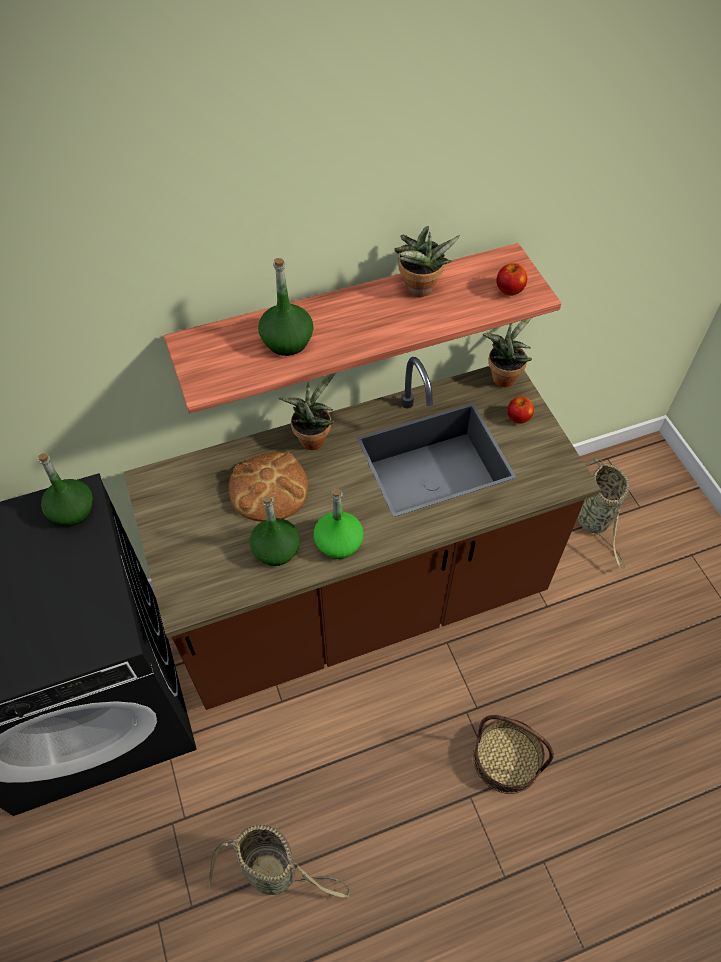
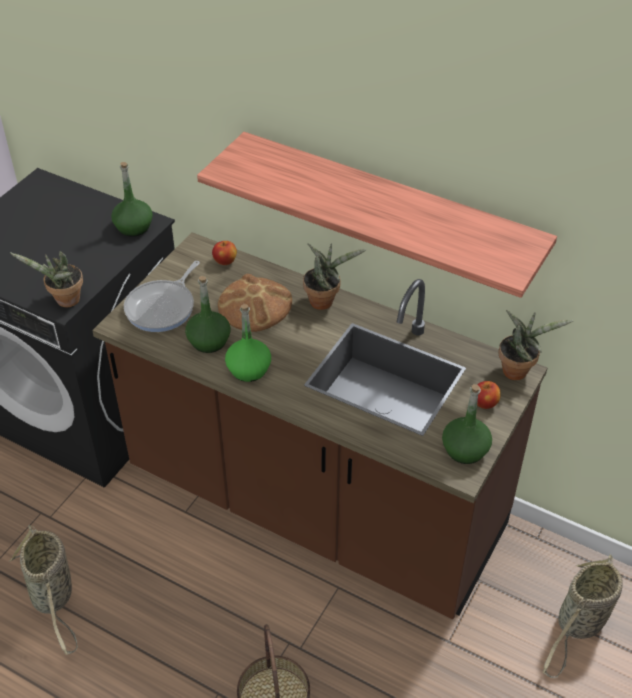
camera: 50 degrees right, 10 degrees down
green bottle [258,258,314,356] -> green bottle moved to [442,384,492,464]
potted plant [394,226,460,297] -> potted plant moved to [10,251,83,307]
apple [496,263,527,296] -> apple moved to [212,241,237,265]
none -> frying pan [124,261,200,332]

